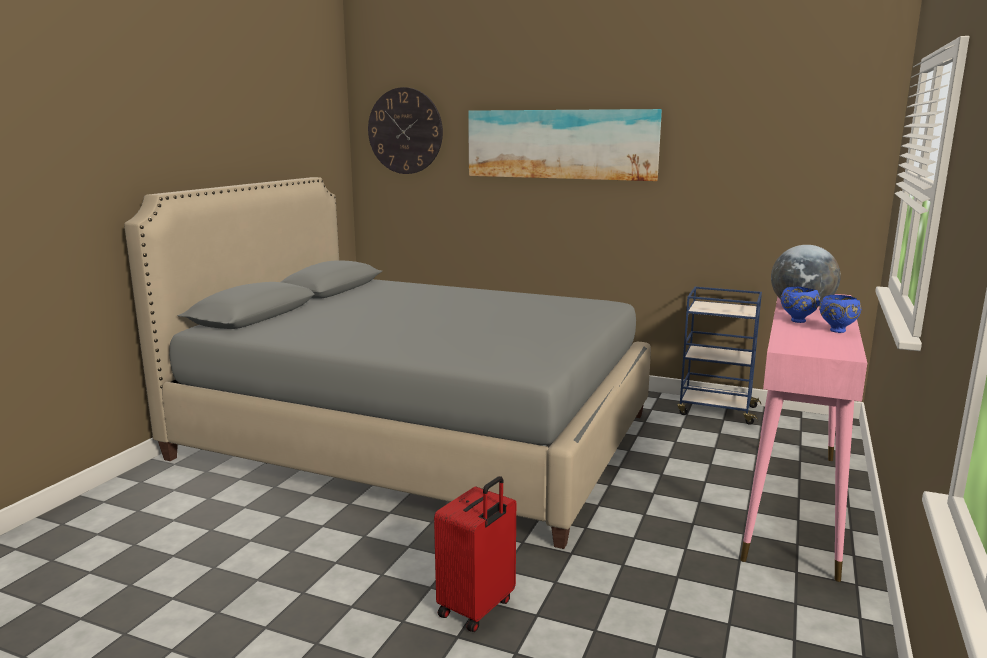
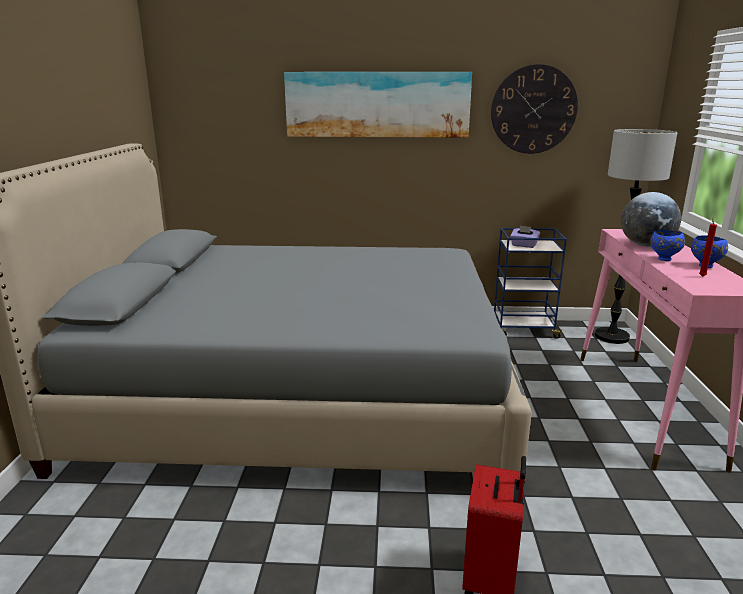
camera: 20 degrees left, 5 degrees up
wall clock [368,87,443,174] -> wall clock moved to [491,64,578,154]
none -> purple tissue box [510,226,540,248]
none -> floor lamp [595,129,677,344]
none -> red candle [699,218,717,277]

